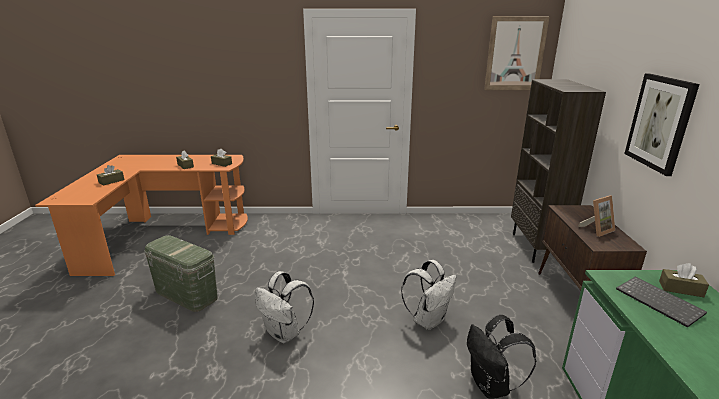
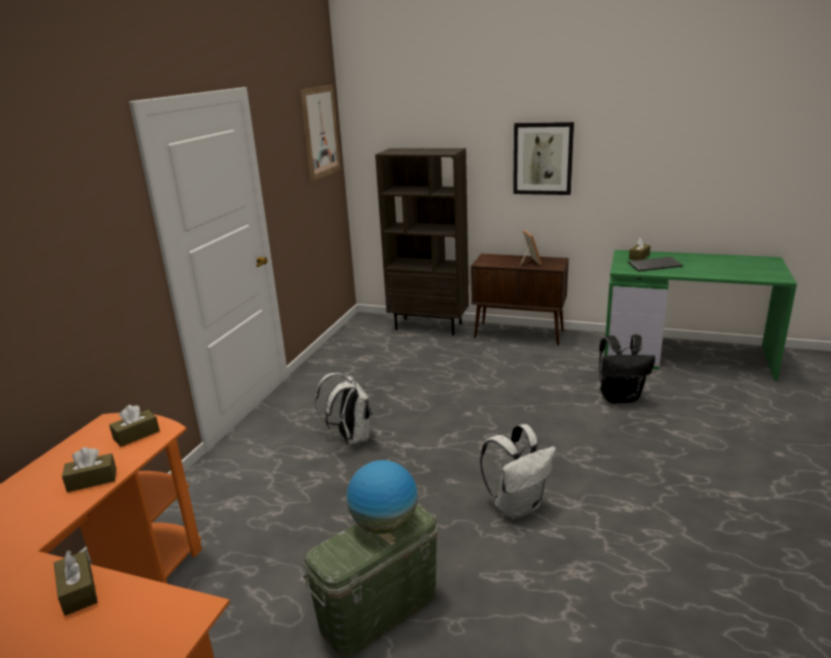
camera: 70 degrees left, 0 degrees up
white backpack [401,260,457,330] -> white backpack moved to [315,373,373,445]
none -> globe [347,460,418,534]

